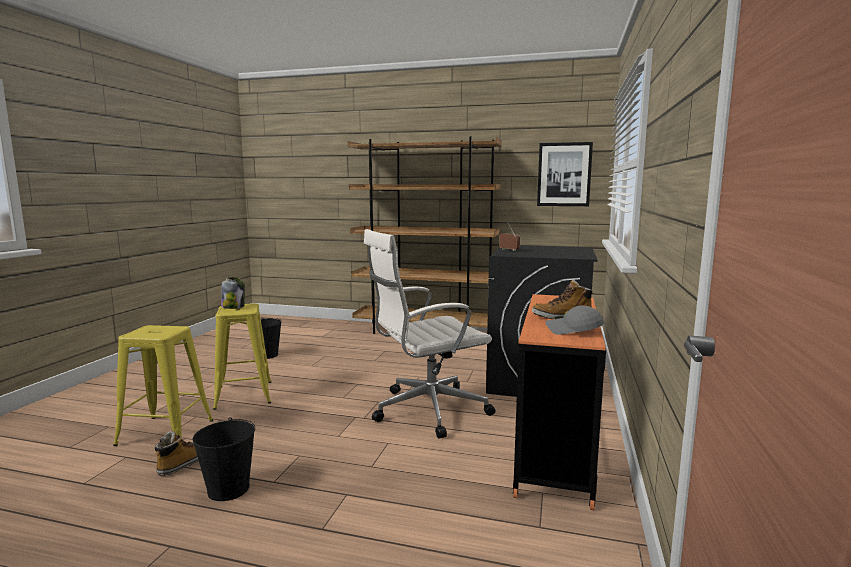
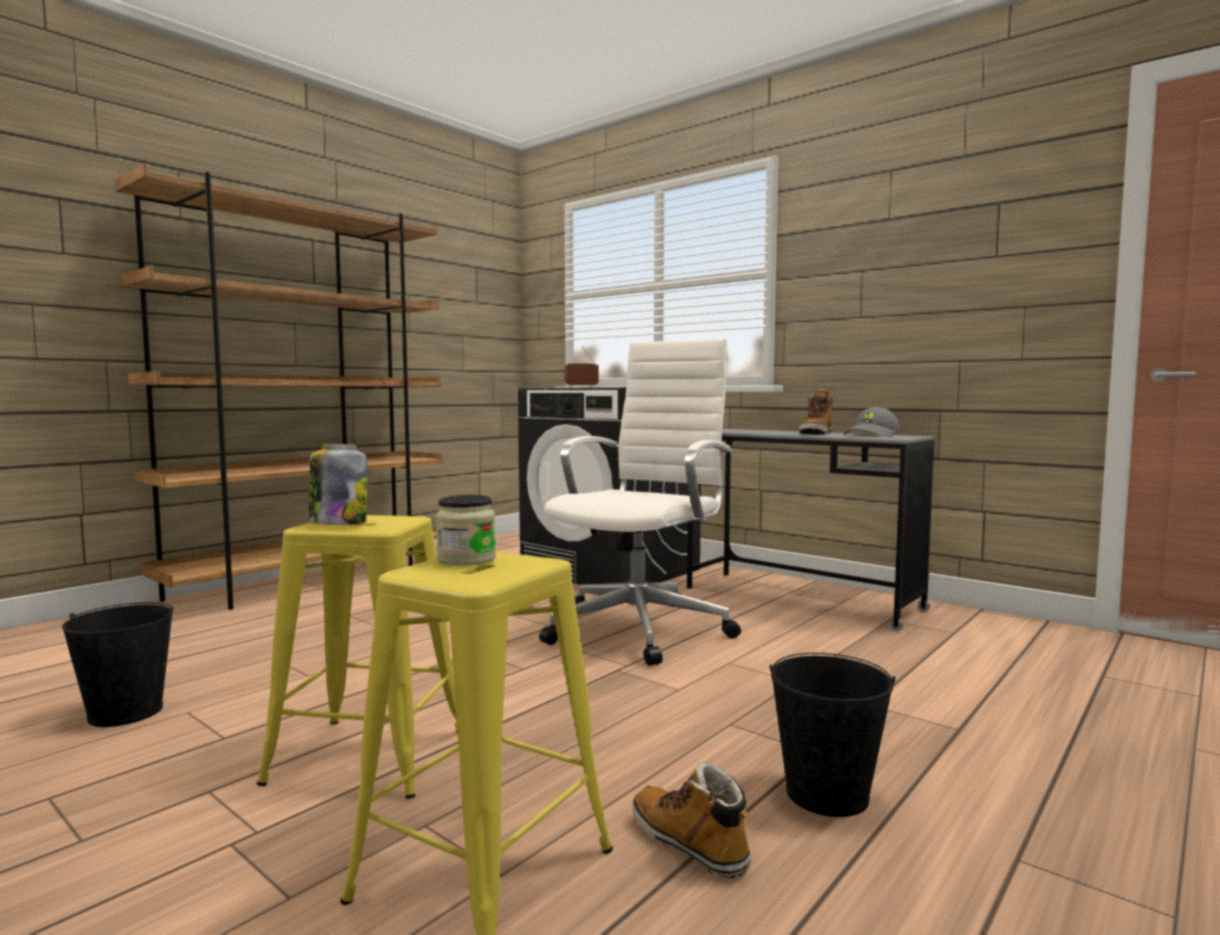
camera: 65 degrees left, 5 degrees down
white office chair [364,229,495,438] -> white office chair turned 150 degrees counterclockwise [539,339,741,666]
orange desk [513,294,606,510] -> grey desk [687,429,935,631]
picture [537,142,593,206] -> none
none -> jar [436,495,496,566]

